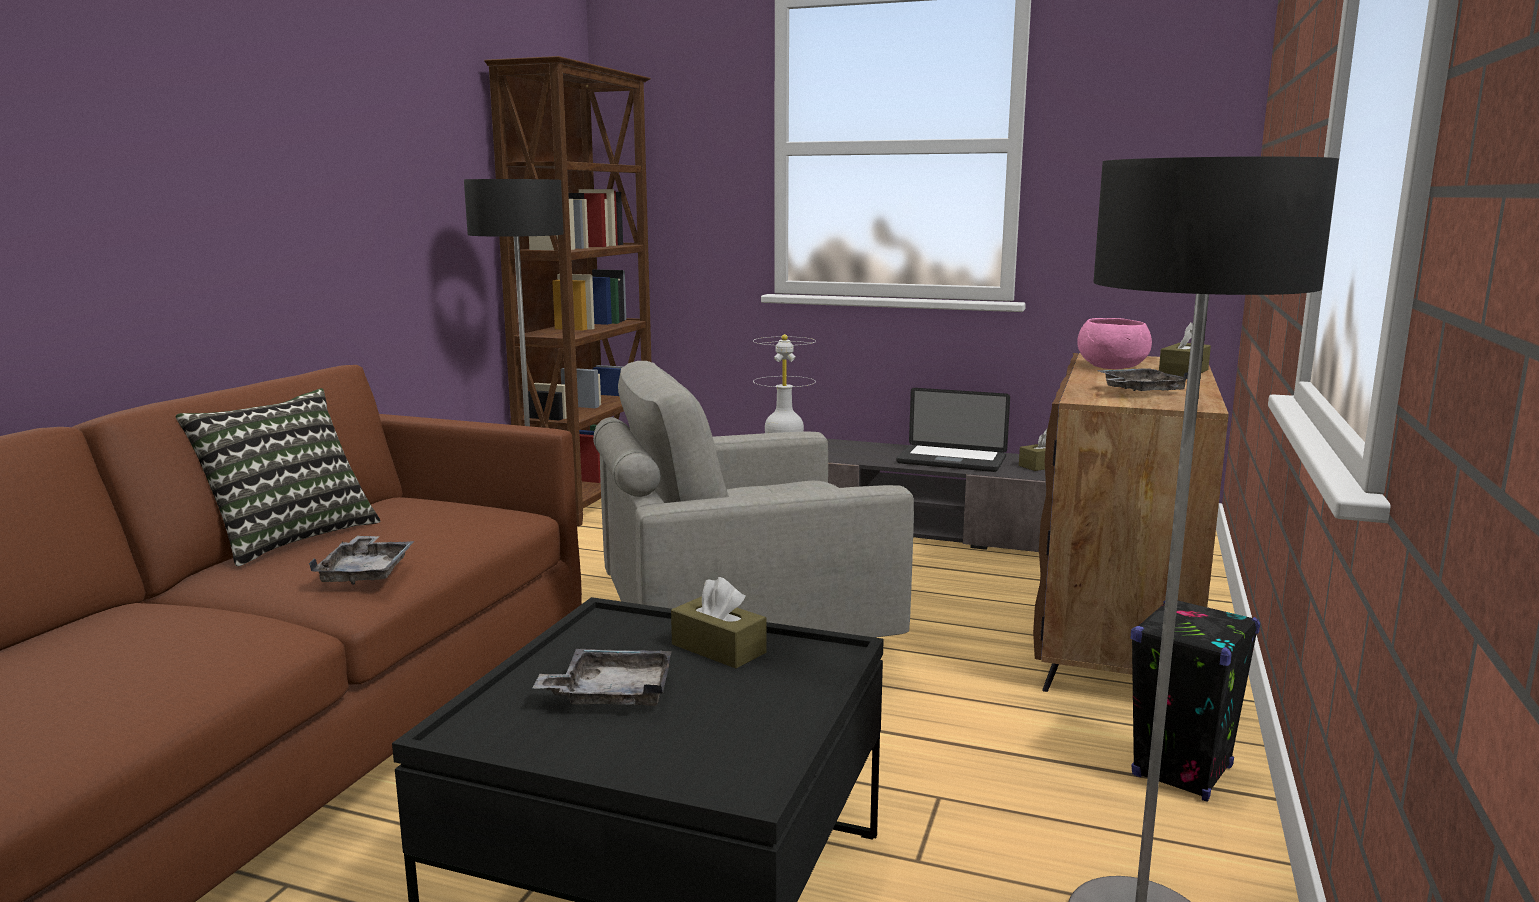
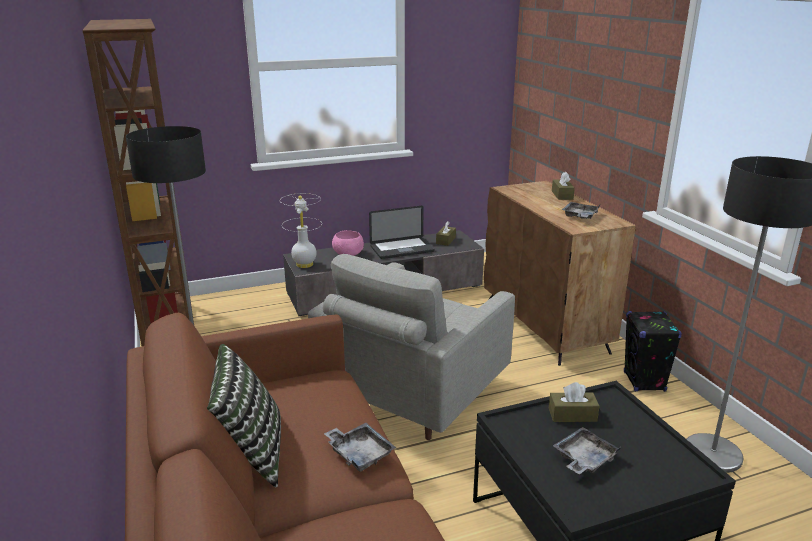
camera: 40 degrees left, 10 degrees up
pink bowl [1077,318,1152,369] -> pink bowl moved to [332,230,364,256]

